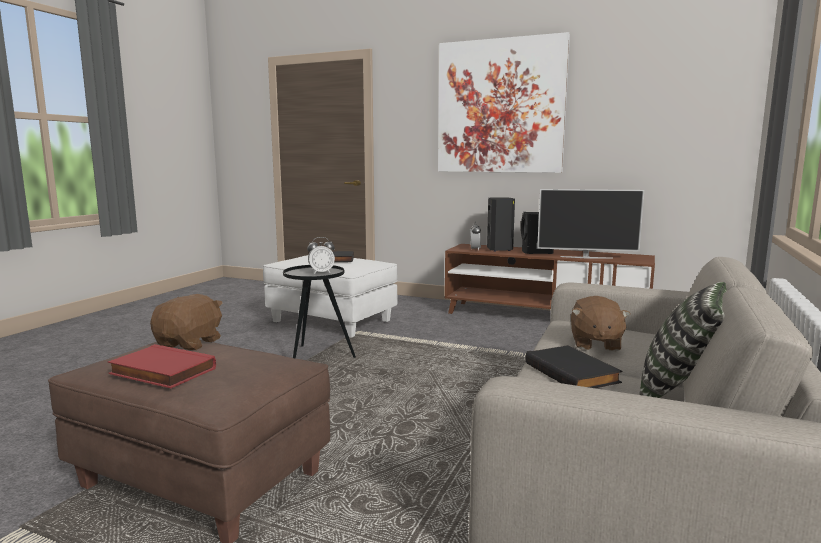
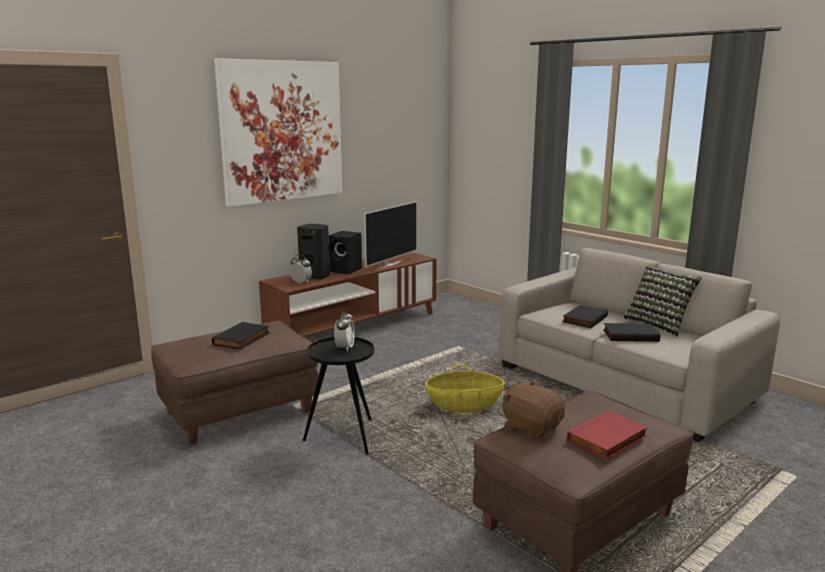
camera: 65 degrees left, 5 degrees up
white ottoman [263,255,397,338] -> brown ottoman [151,321,318,445]
brown plush toy [571,296,630,352] -> black book [562,305,608,329]
none -> basket [425,364,505,413]

